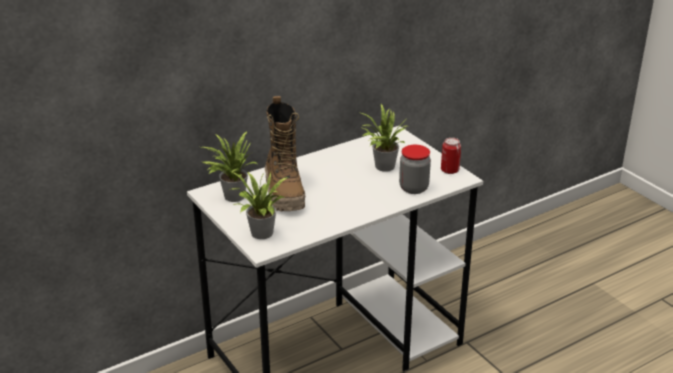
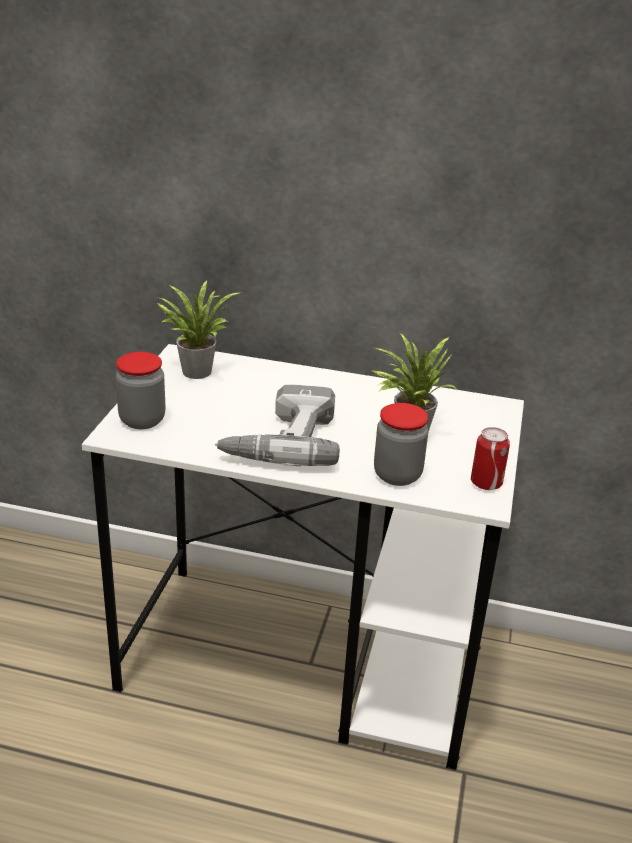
camera: 45 degrees right, 0 degrees up
potted plant [229,171,288,239] -> jar [115,352,166,429]
boot [265,96,305,211] -> none
none -> power drill [215,385,340,466]

